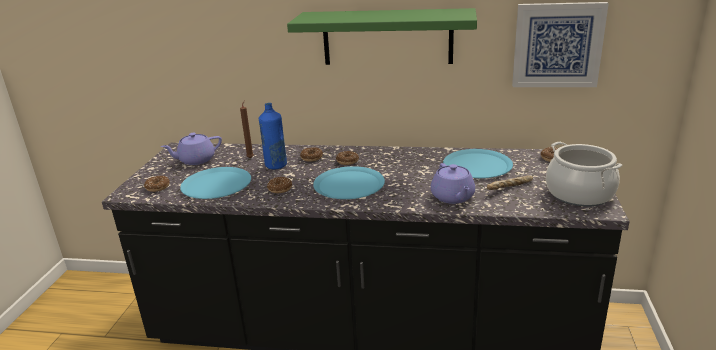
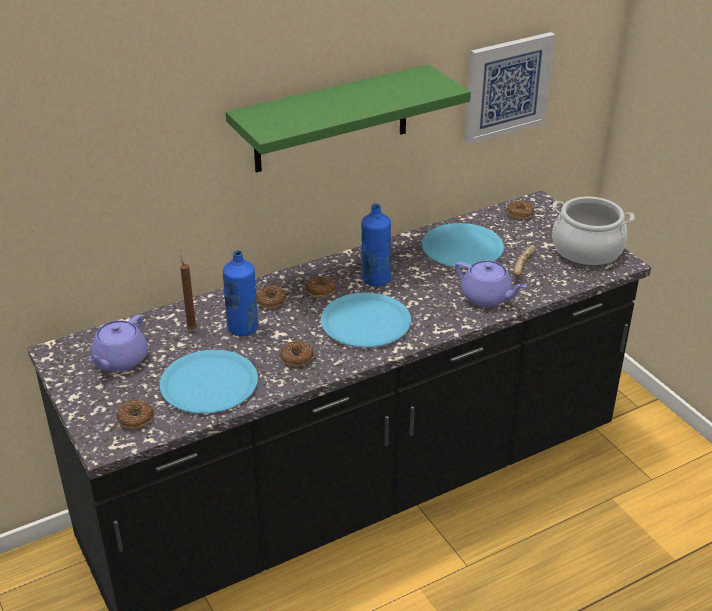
camera: 40 degrees left, 10 degrees up
none -> blue bottle [361,204,391,287]

